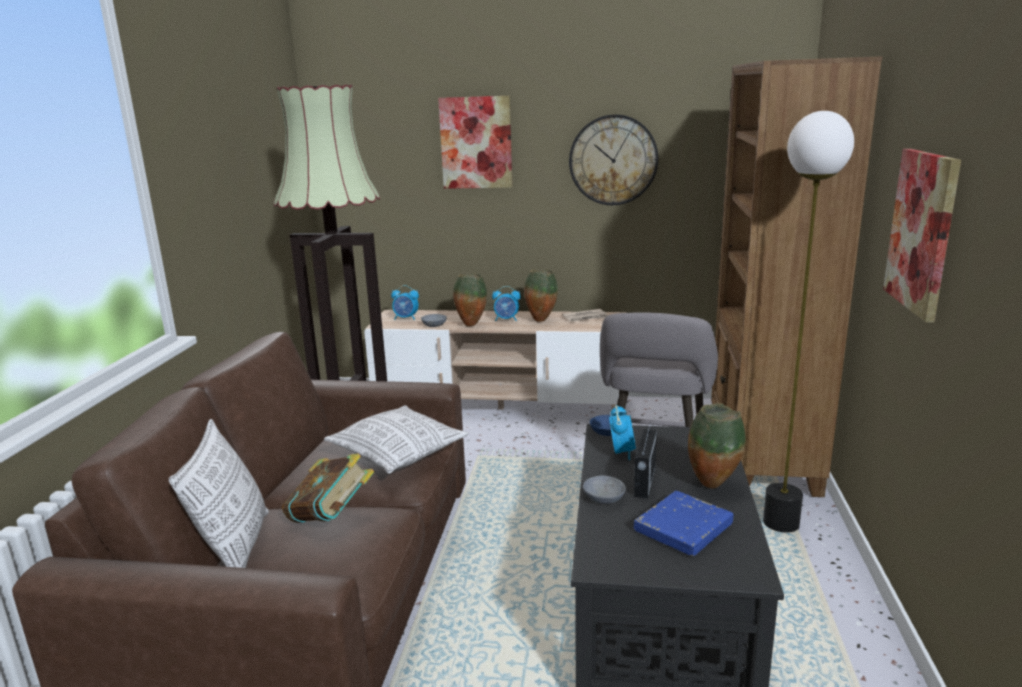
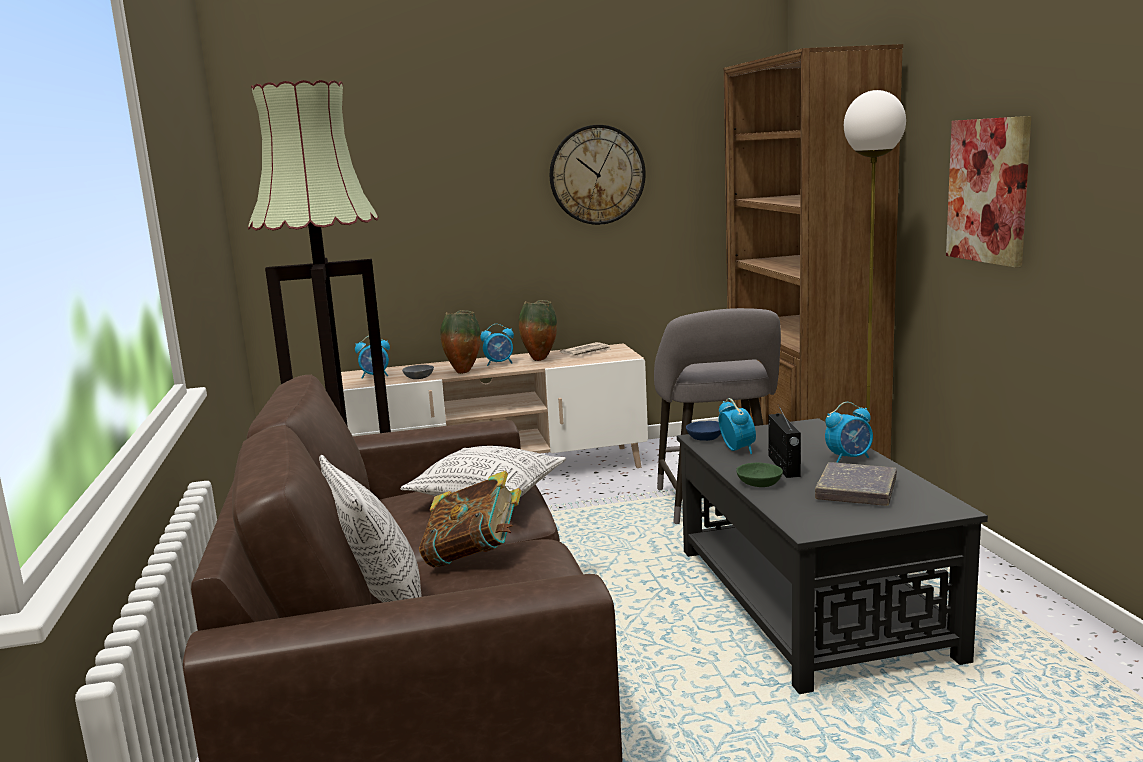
camera: 20 degrees left, 5 degrees down
picture [438,96,513,189] -> none
grey bowl [583,476,626,504] -> green bowl [736,463,783,487]
blue book [634,491,734,556] -> grey book [815,462,897,506]
vase [688,403,746,488] -> alarm clock [825,402,873,463]

